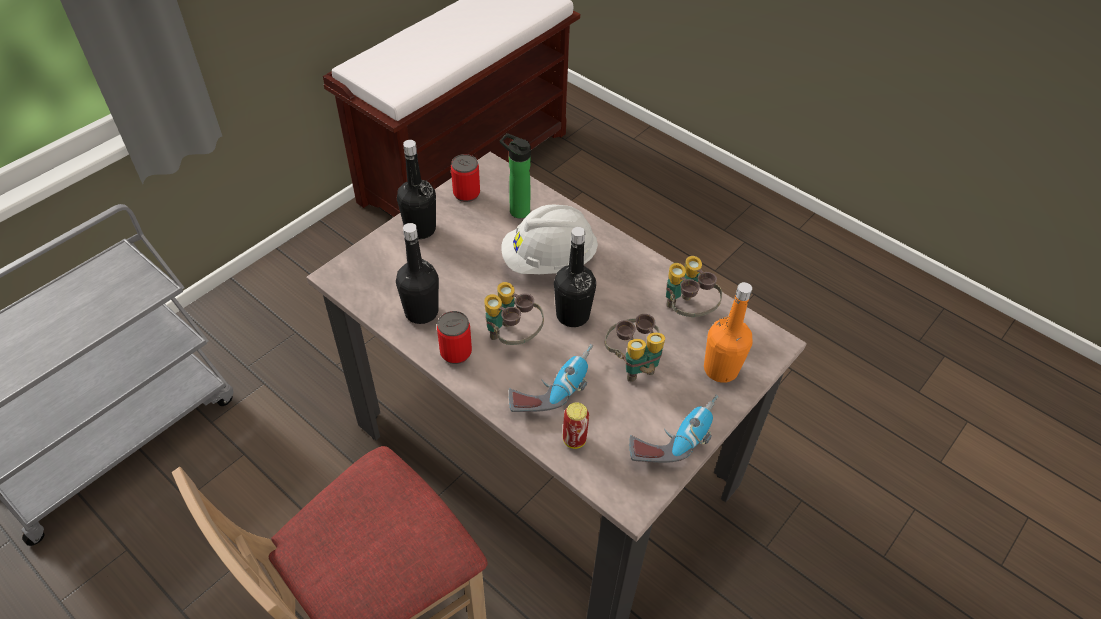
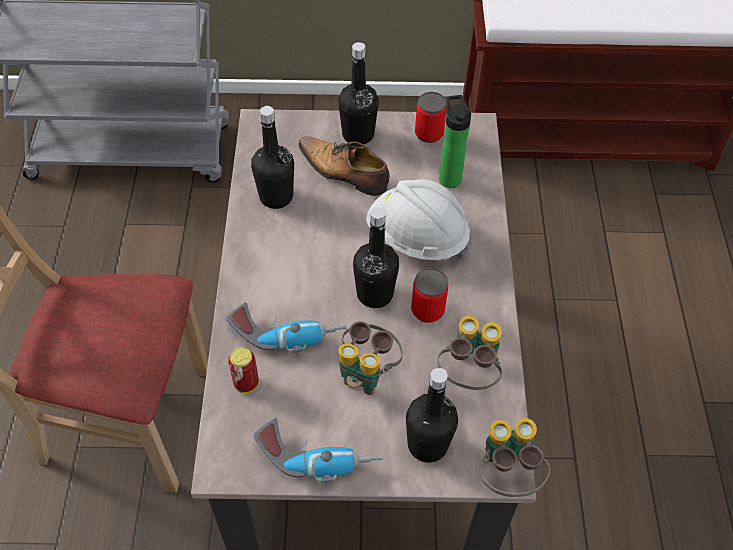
camera: 50 degrees right, 5 degrees up
can [437,311,472,364] -> can moved to [411,268,448,323]
binoculars [484,282,544,345] -> binoculars moved to [479,418,550,497]
orange bottle [704,282,753,383] -> black bottle [406,368,458,463]
none -> shoe [298,136,390,196]

